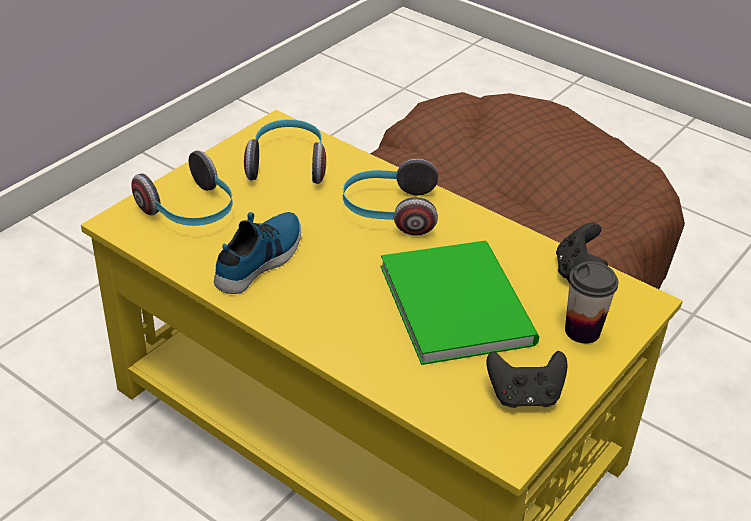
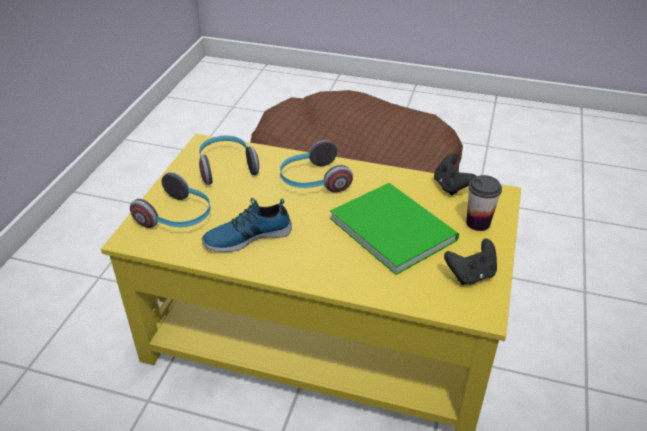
camera: 20 degrees left, 0 degrees up
shoe [214,212,301,294] -> shoe turned 120 degrees counterclockwise [202,198,292,252]

